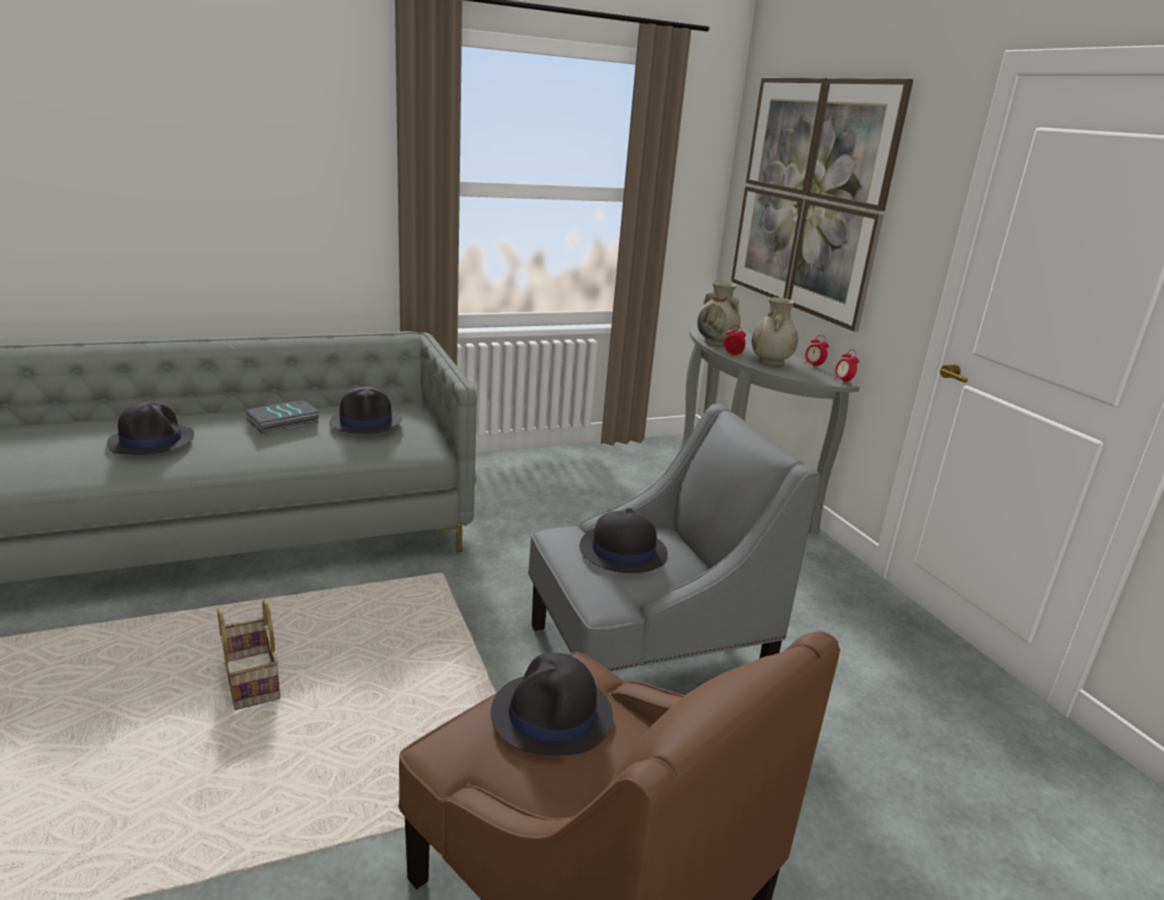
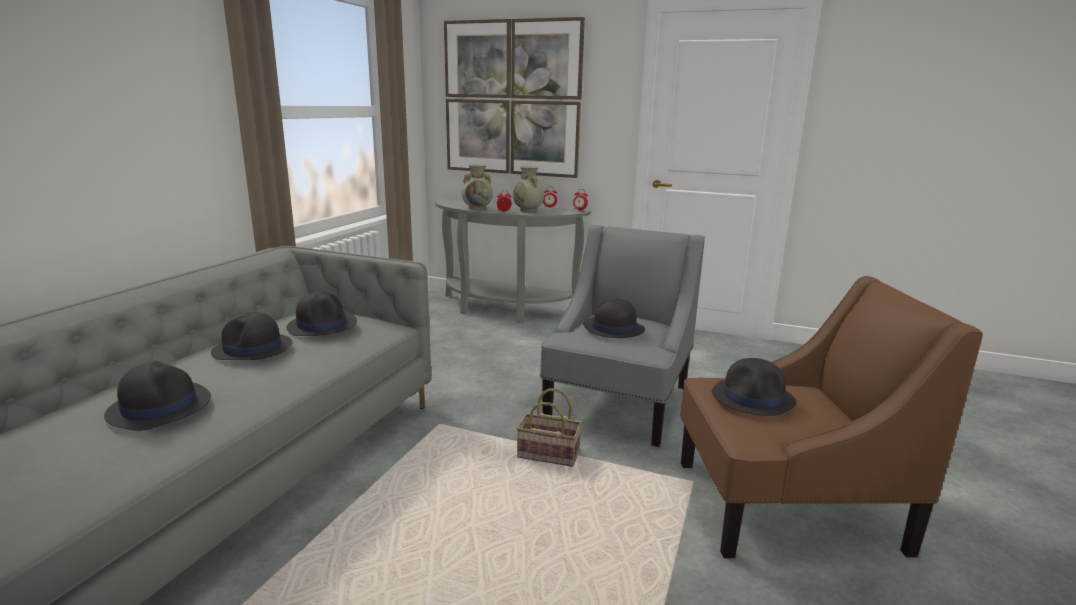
camera: 45 degrees left, 5 degrees down
basket [217,599,280,710] -> basket moved to [516,389,582,467]
book [246,400,320,433] -> black hat [211,312,292,360]

